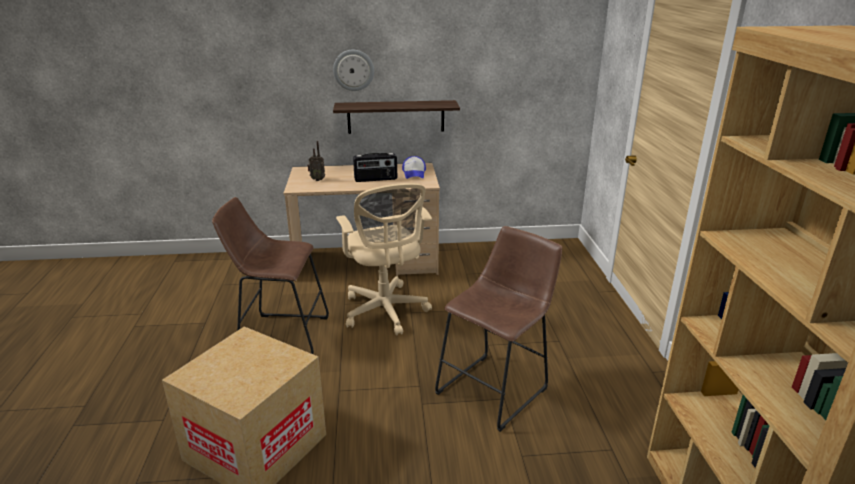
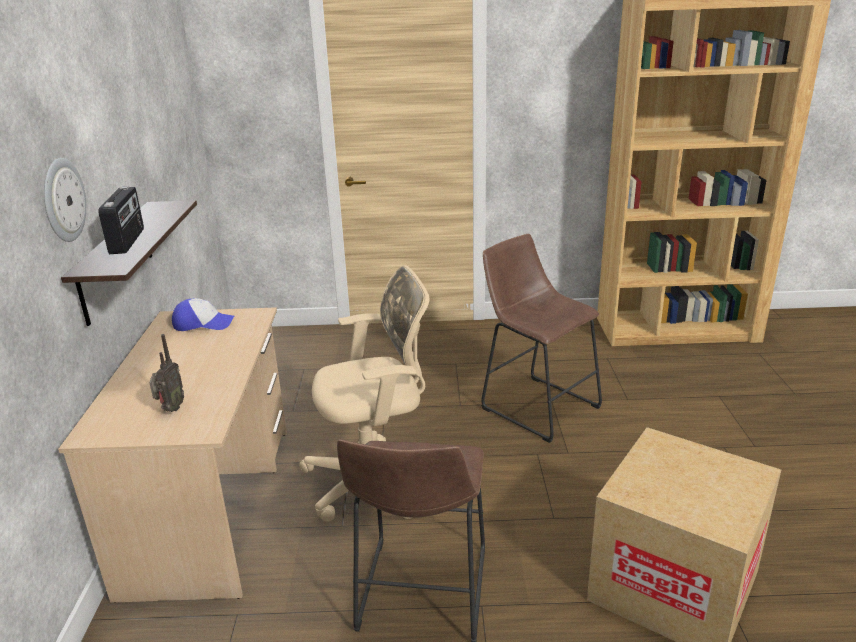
camera: 85 degrees left, 0 degrees up
radio [353,153,397,182] -> radio moved to [98,186,144,254]

